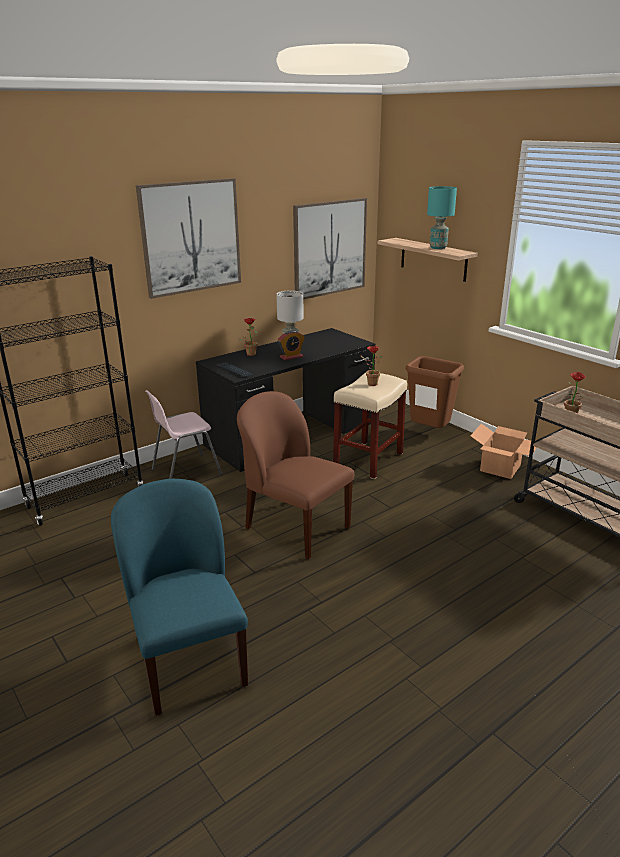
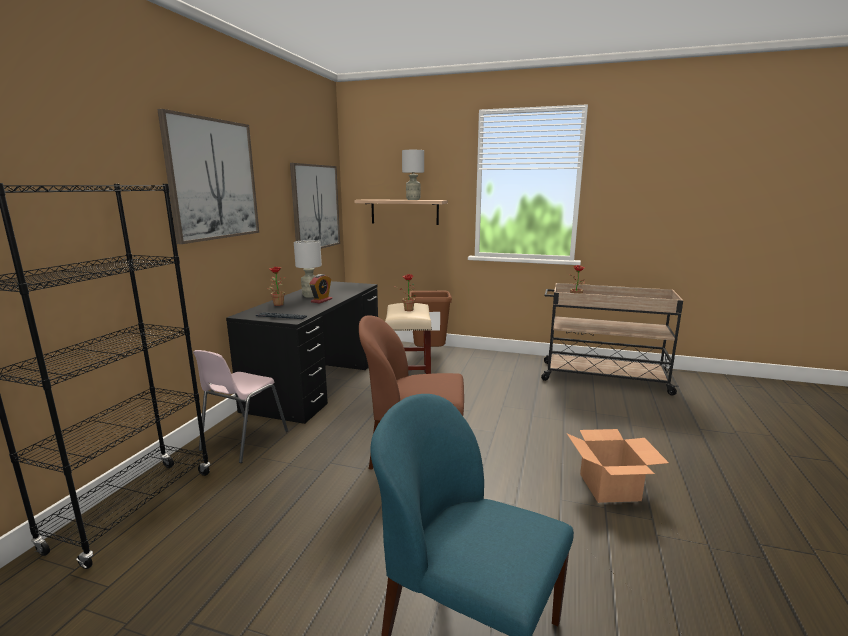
camera: 35 degrees left, 10 degrees down
turquoise table lamp [427,186,457,249] -> grey table lamp [402,150,424,200]
cardboard box [471,423,537,479] -> cardboard box moved to [566,429,669,503]

